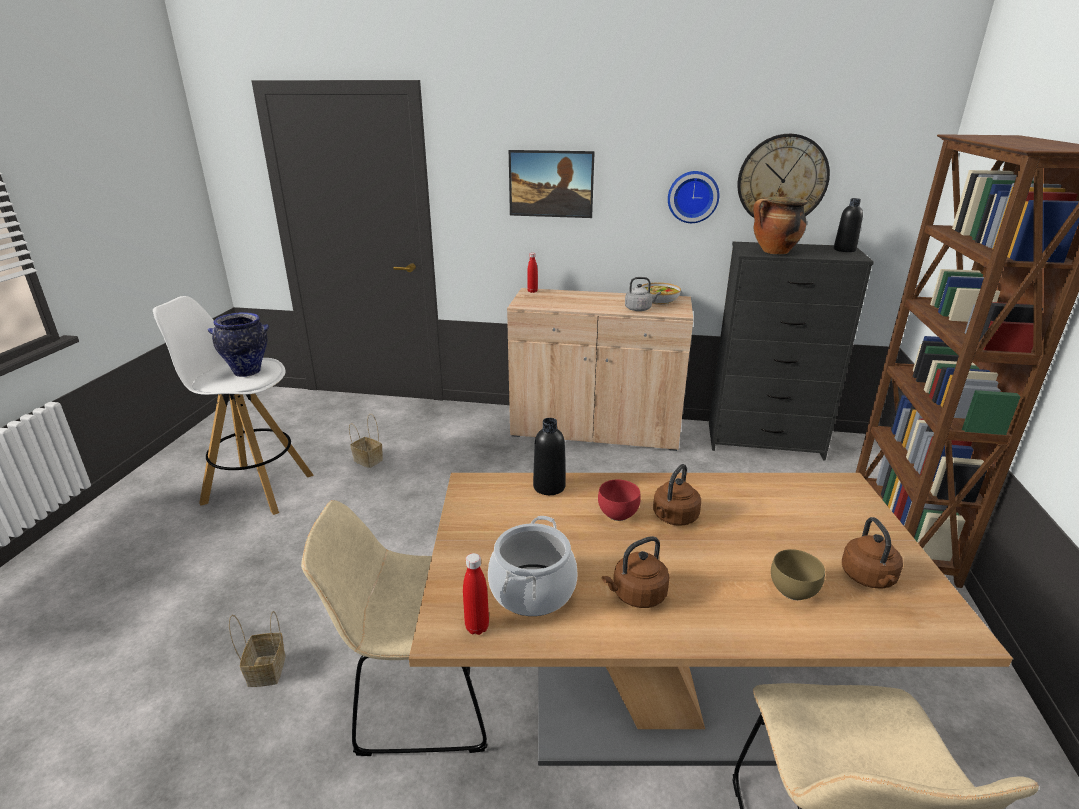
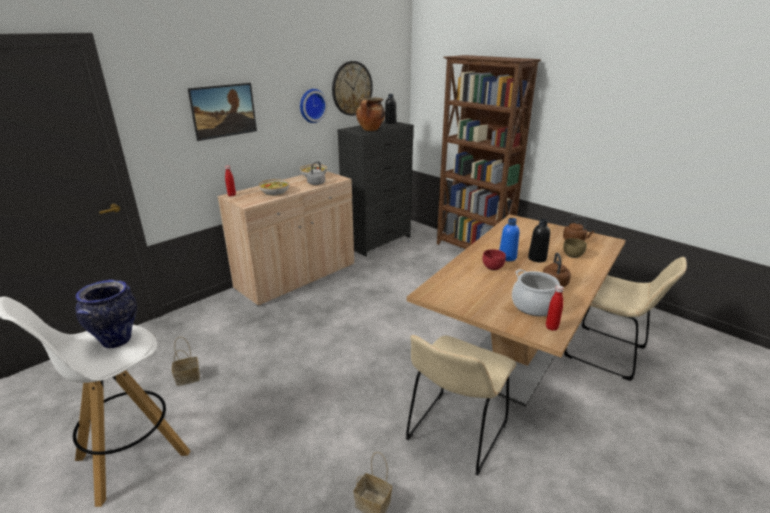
camera: 55 degrees left, 0 degrees up
black bottle [533,418,566,495] -> black bottle moved to [528,219,550,262]
brown kettle [653,464,701,526] -> blue bottle [499,218,519,261]
none -> bowl [259,179,289,196]

